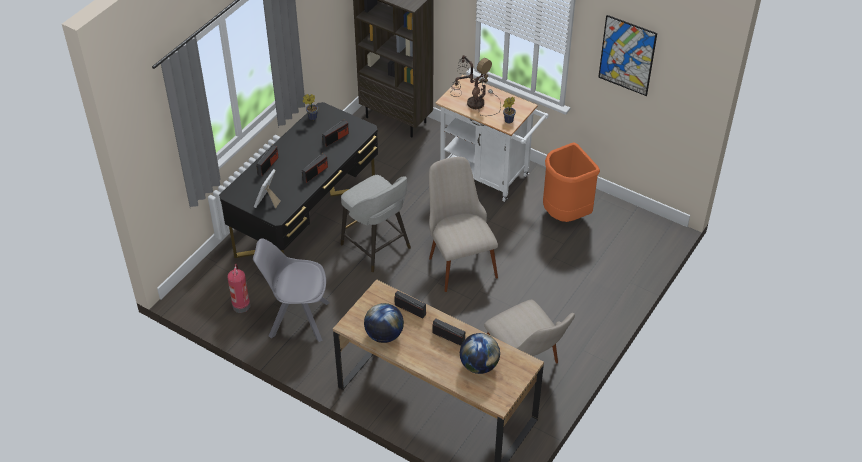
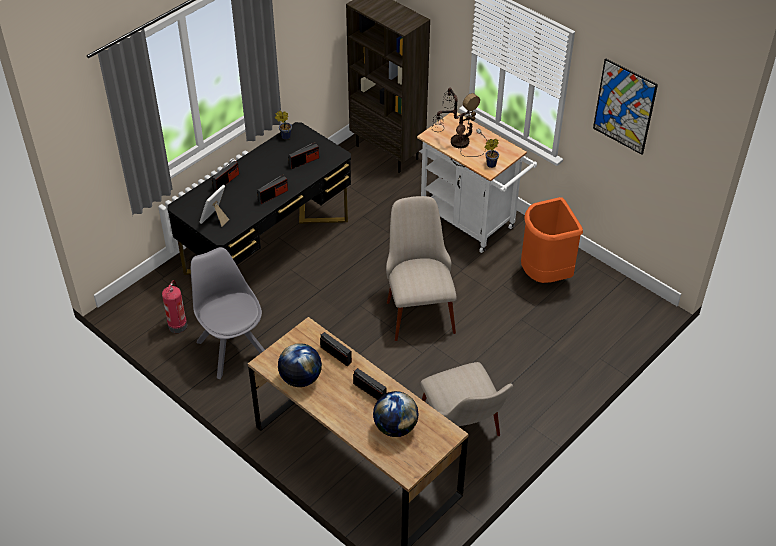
camera: 10 degrees right, 0 degrees up
grey chair [253,238,330,342] -> grey chair turned 45 degrees clockwise [191,247,265,380]
grey stool [341,175,411,272] -> none

